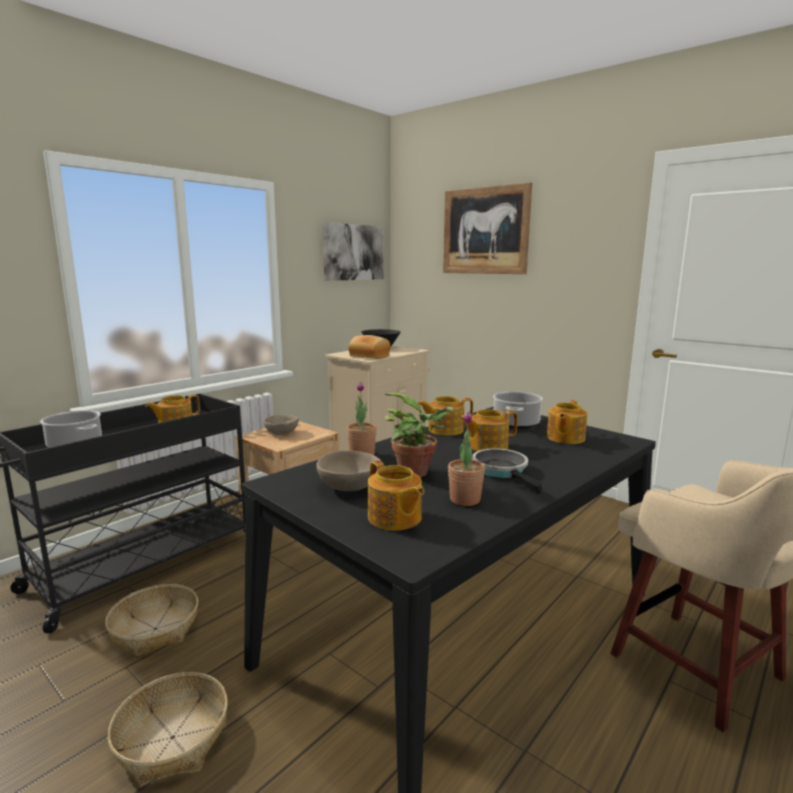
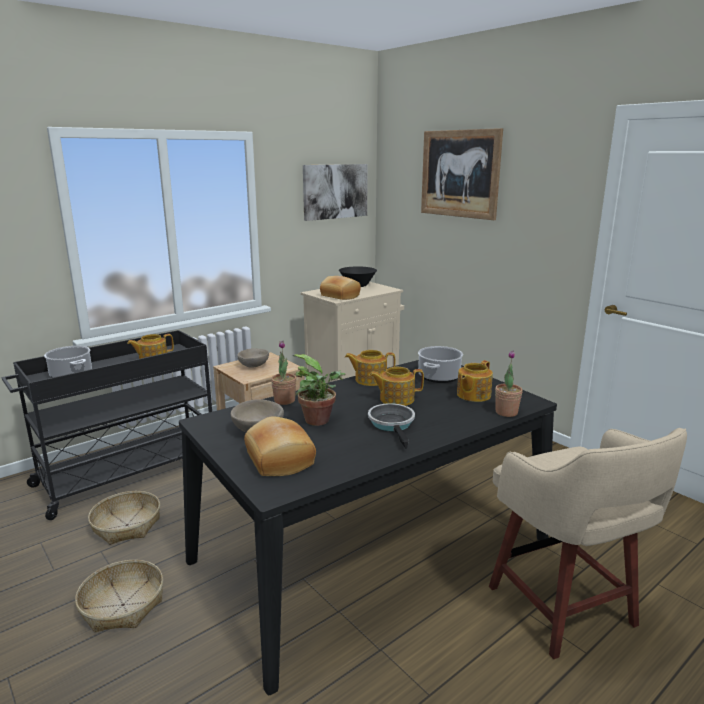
camera: 10 degrees right, 5 degrees up
teapot [368,460,424,531] -> bread [244,416,316,476]
potted plant [448,412,485,506] -> potted plant moved to [495,350,523,417]

